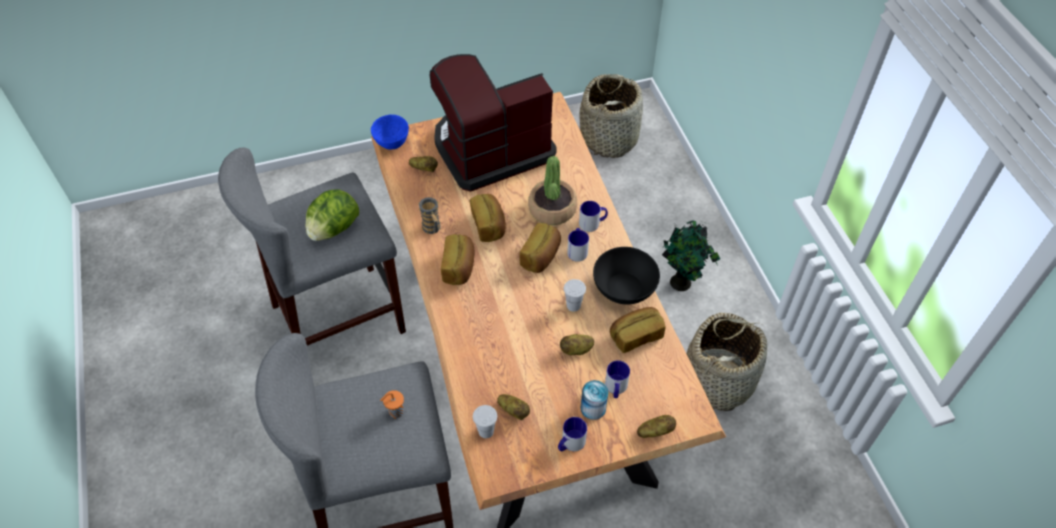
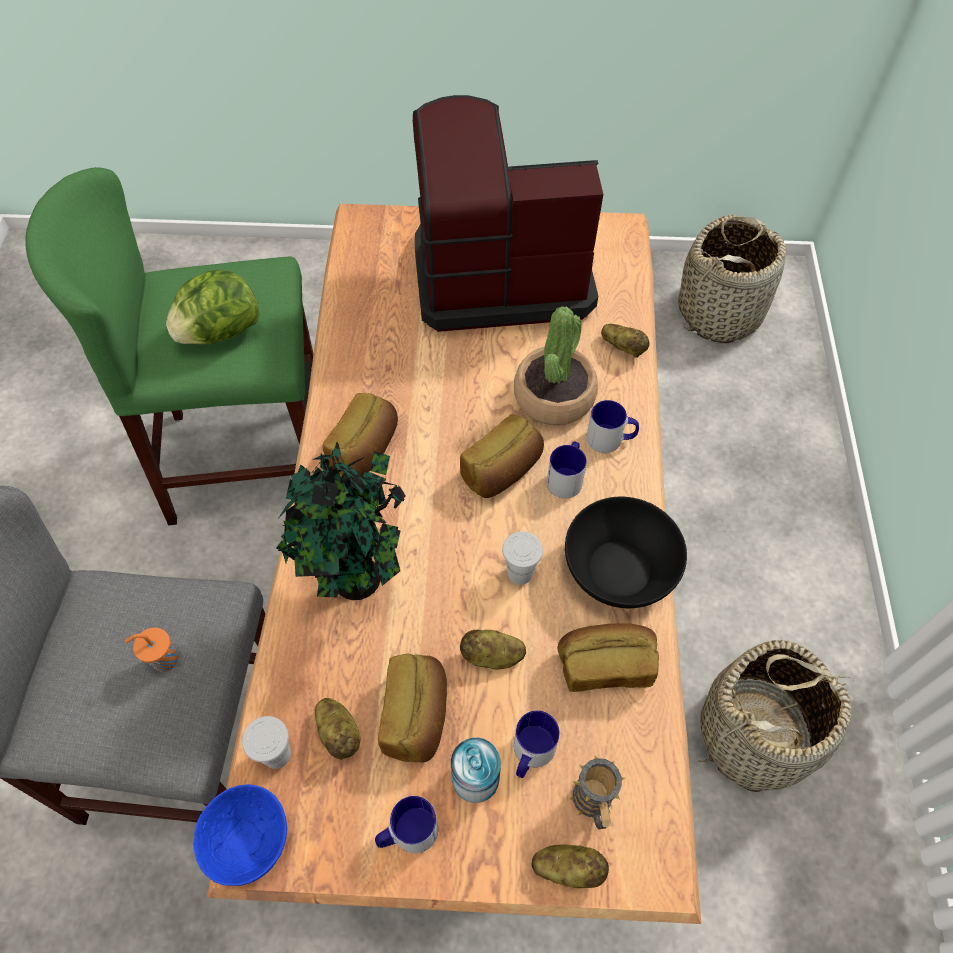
camera: 20 degrees right, 5 degrees up
grey stool [218,148,406,345] -> green stool [25,167,313,525]
blue bowl [371,115,409,149] -> blue bowl moved to [193,784,287,886]
potato [409,156,438,172] -> potato moved to [601,324,650,358]
mug [418,197,441,234] -> mug moved to [569,755,625,829]
bread [470,194,506,242] -> bread moved to [378,653,447,762]
potted plant [662,220,720,291] -> potted plant moved to [276,442,405,600]

